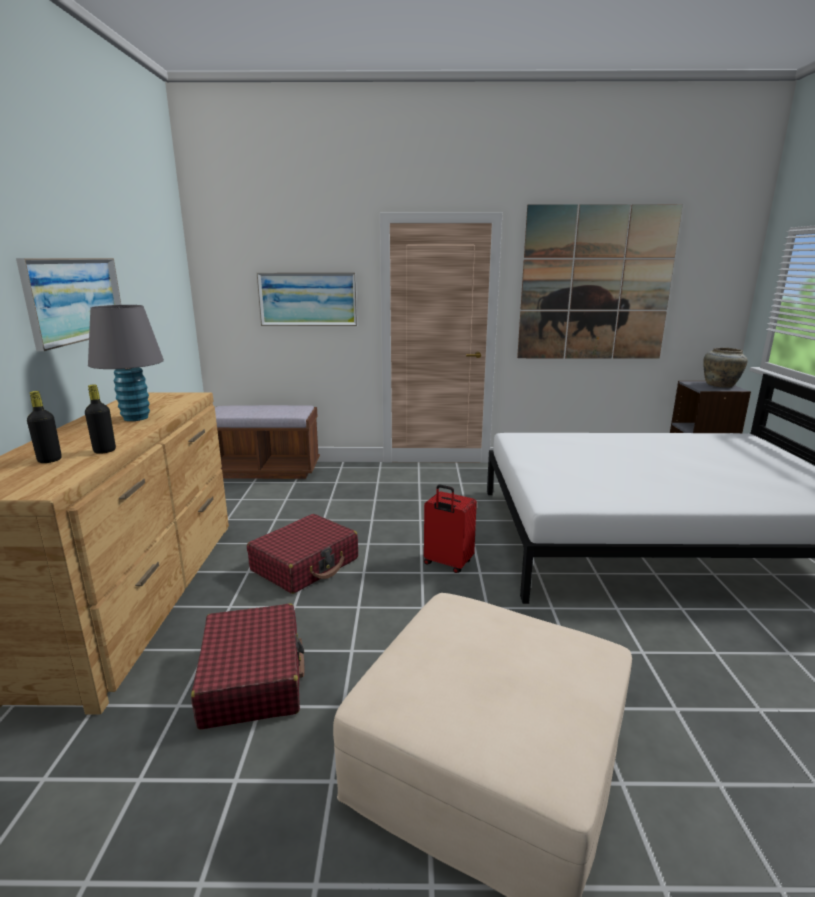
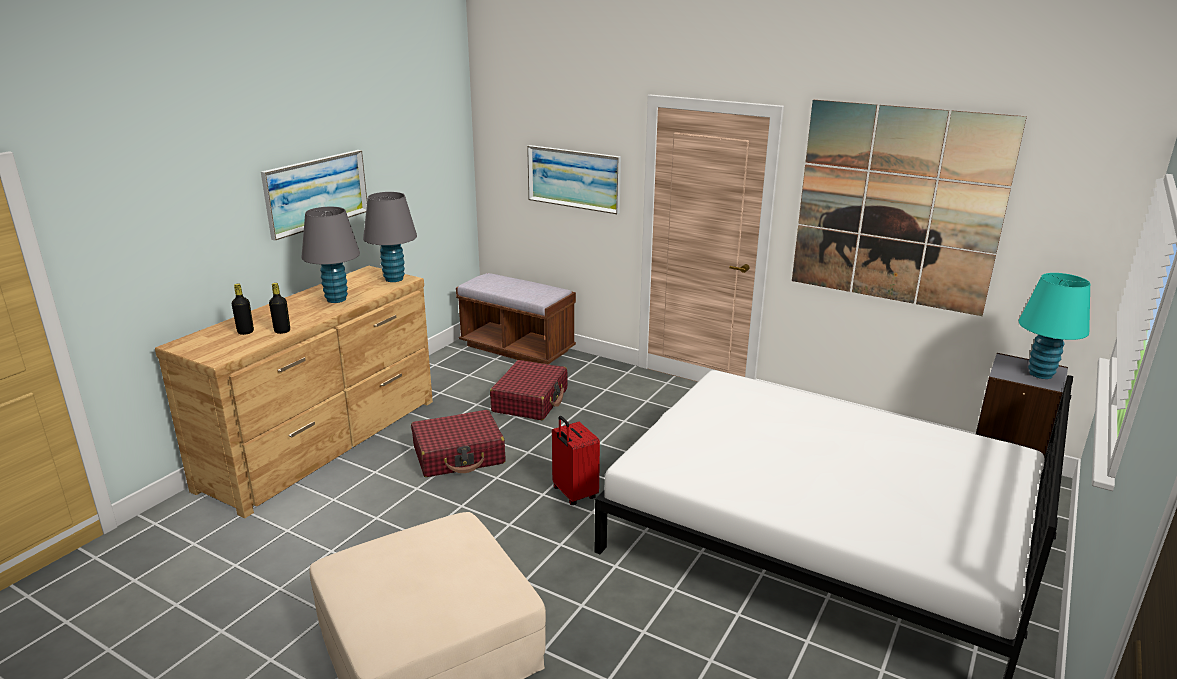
camera: 30 degrees right, 5 degrees up
red suitcase [191,603,304,730] -> red suitcase moved to [490,360,568,420]
beige vase [703,348,748,388] -> turquoise table lamp [1019,273,1090,379]
none -> grey table lamp [363,192,417,282]

